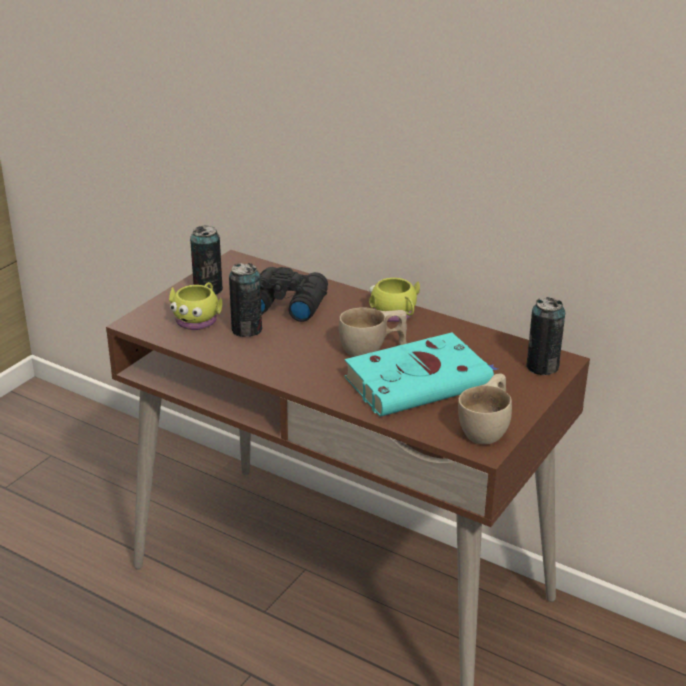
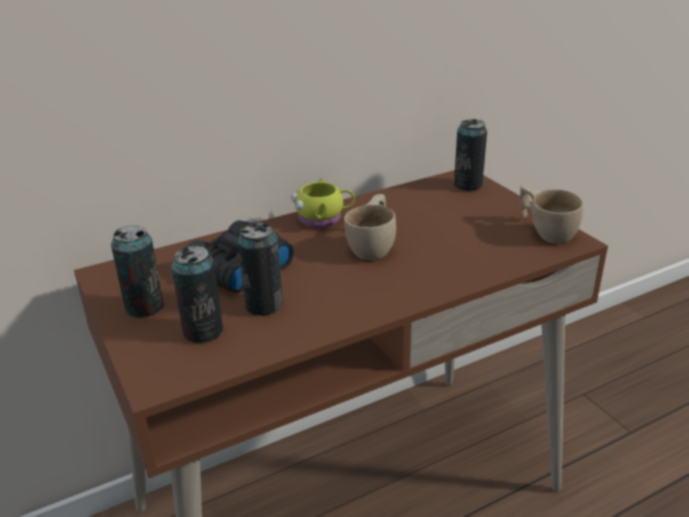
camera: 60 degrees left, 0 degrees up
yellow mug [169,282,222,330] -> can [171,245,223,343]
turquoise book [345,333,498,417] -> none

